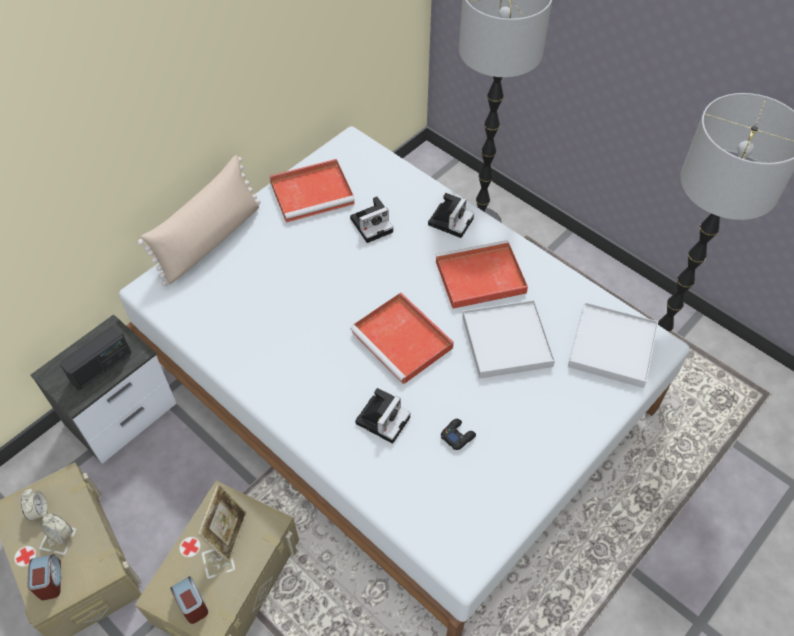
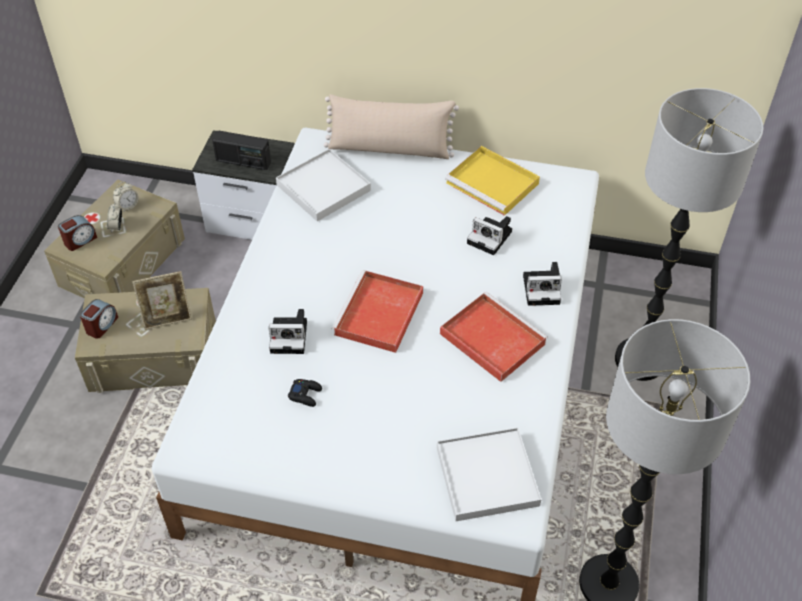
camera: 60 degrees right, 5 degrees down
red tray [269,159,355,223] -> yellow tray [445,146,540,216]
white tray [462,300,555,378] -> white tray moved to [276,149,371,221]

